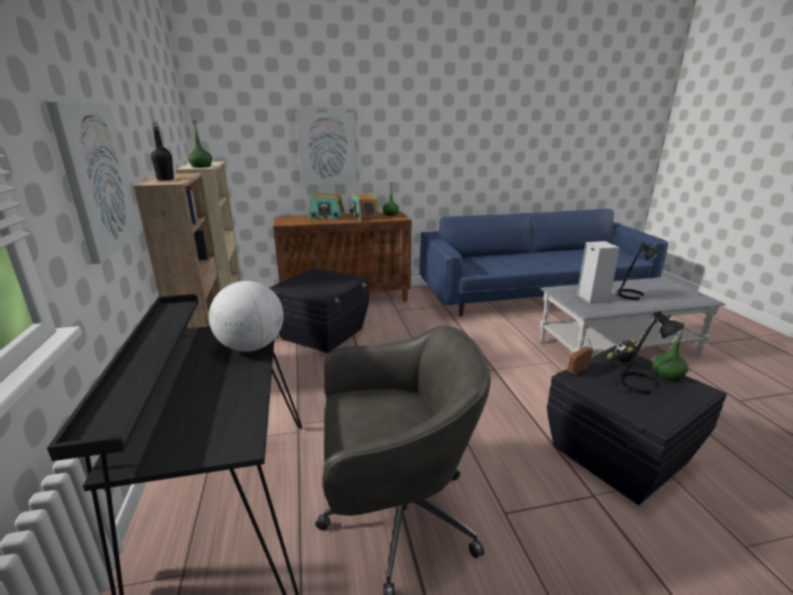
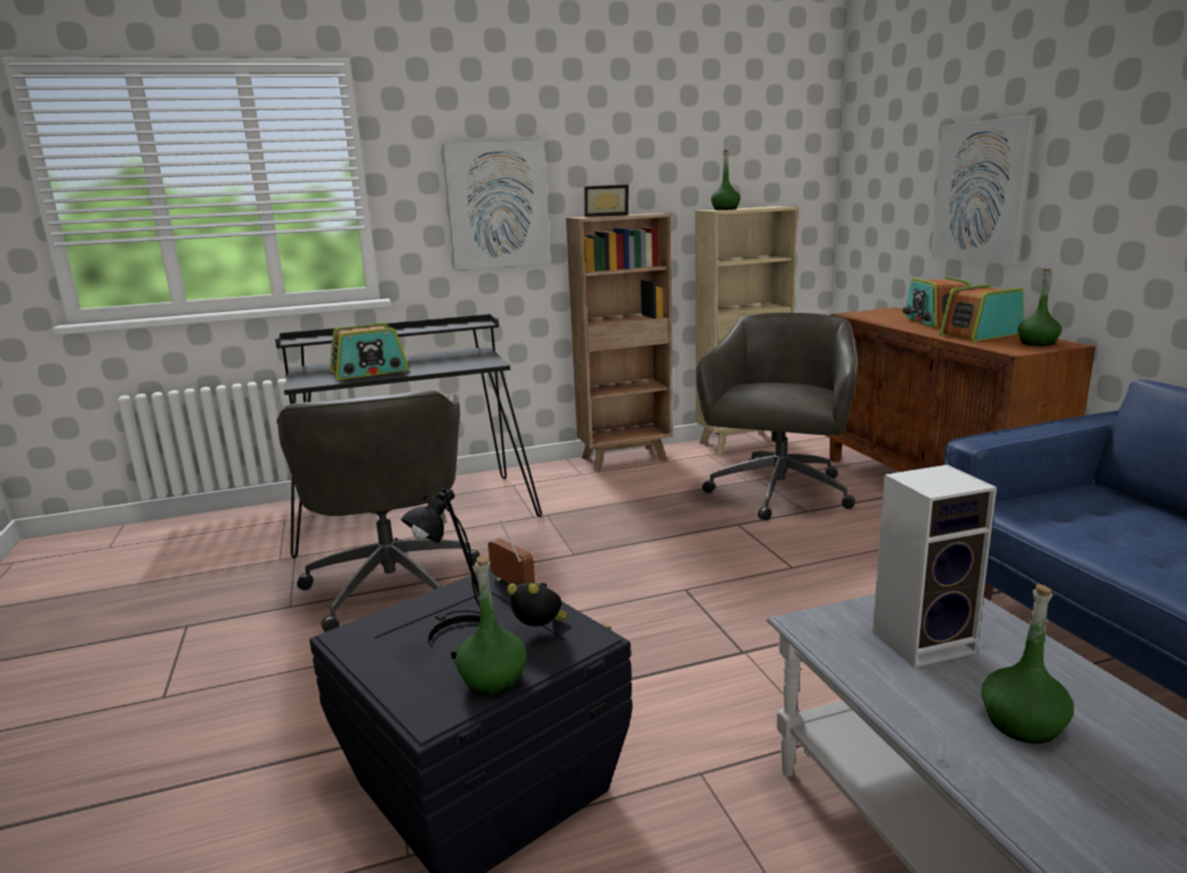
camera: 85 degrees right, 5 degrees down
black bottle [150,122,174,180] -> picture frame [584,185,629,217]
globe [209,281,284,352] -> none
black storage box [269,268,369,353] -> grey office chair [696,313,858,521]
black table lamp [616,243,660,300] -> green bottle [981,584,1074,744]
none -> radio [330,323,409,380]

